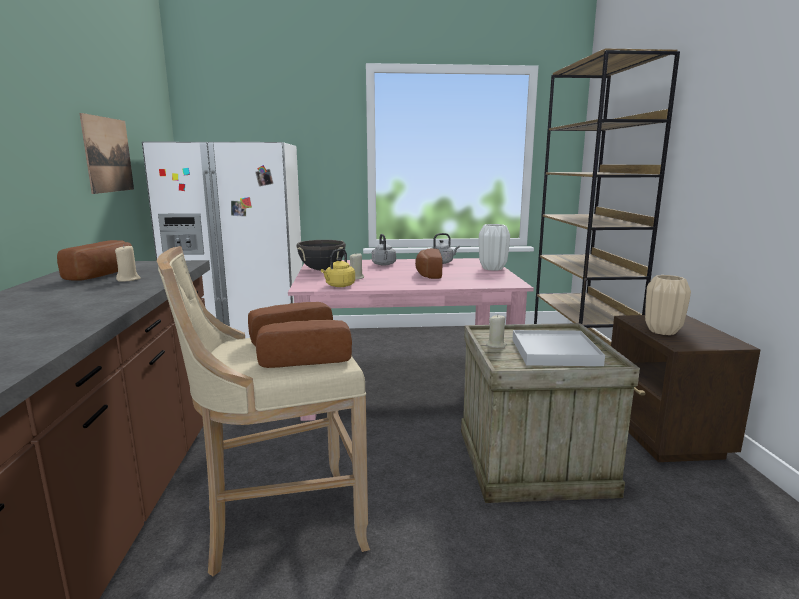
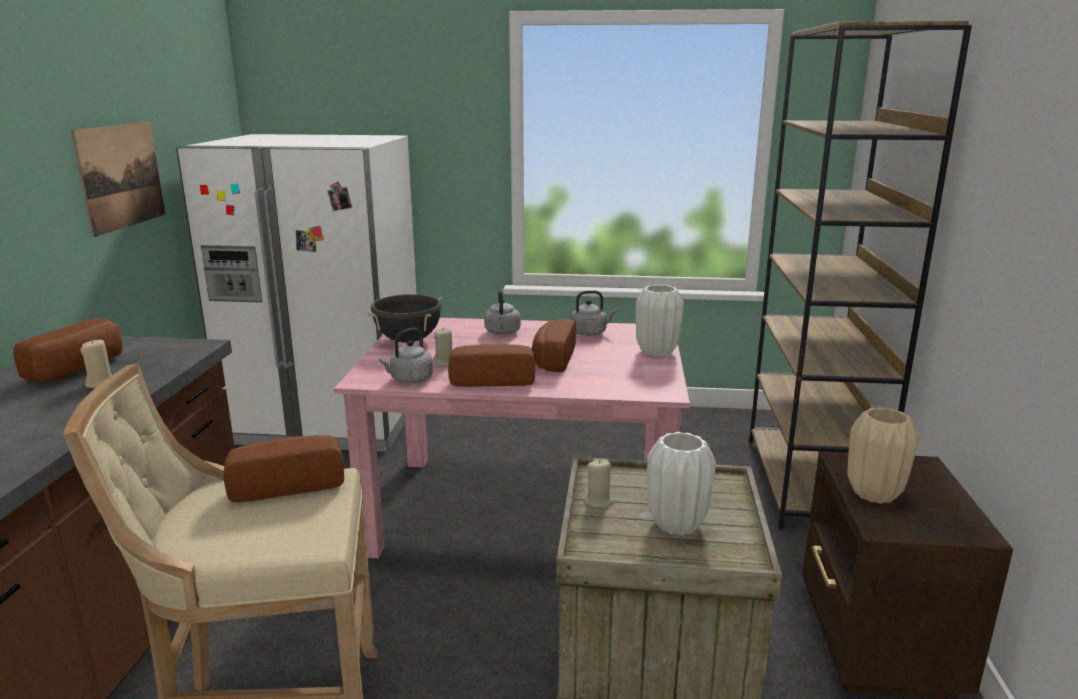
camera: 10 degrees right, 5 degrees up
bread [256,320,352,368] -> bread moved to [448,344,535,387]
yellow kettle [321,249,355,287] -> grey kettle [379,328,433,383]
white tray [512,330,605,366] -> white vase [647,432,716,535]

